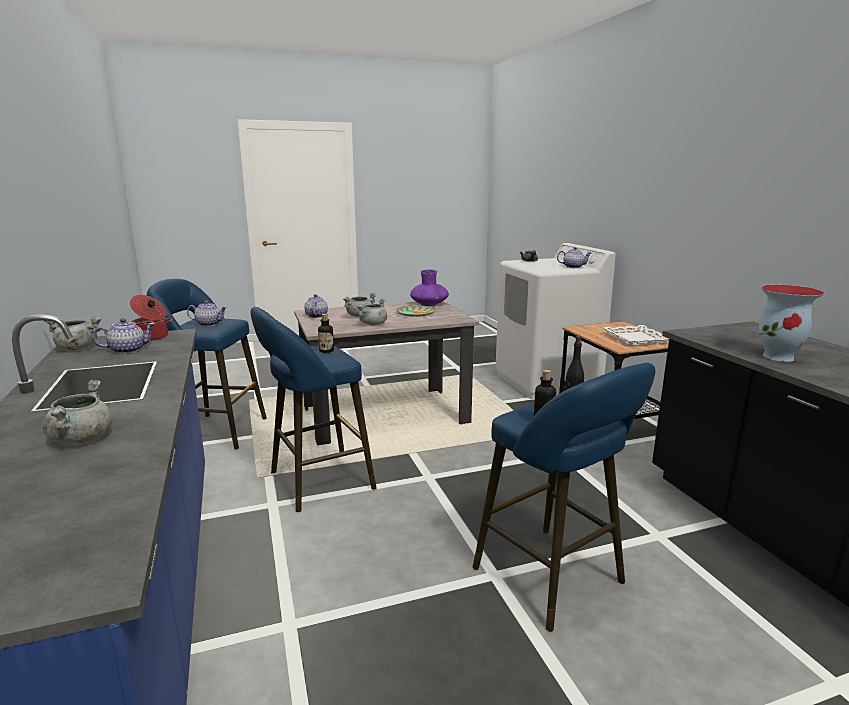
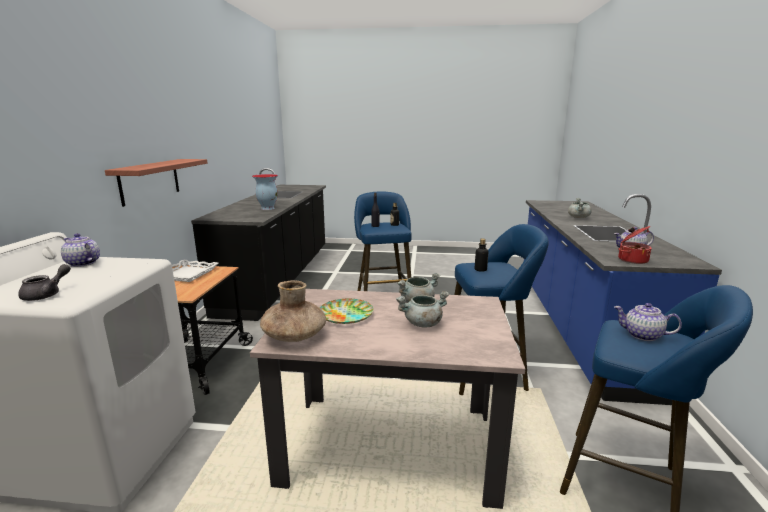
camera: 155 degrees left, 0 degrees up
grey cooking pot [45,316,102,350] -> none
teapot [305,294,328,318] -> none
purple vase [410,270,449,306] -> brown vase [260,280,326,342]
none -> shelf [105,159,207,207]

